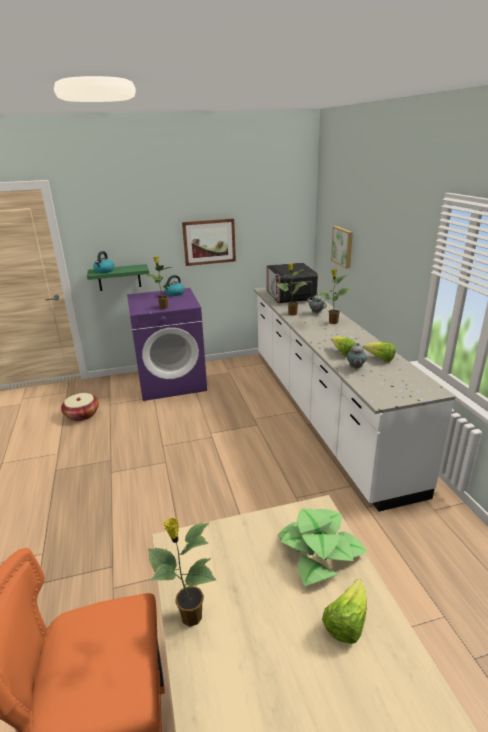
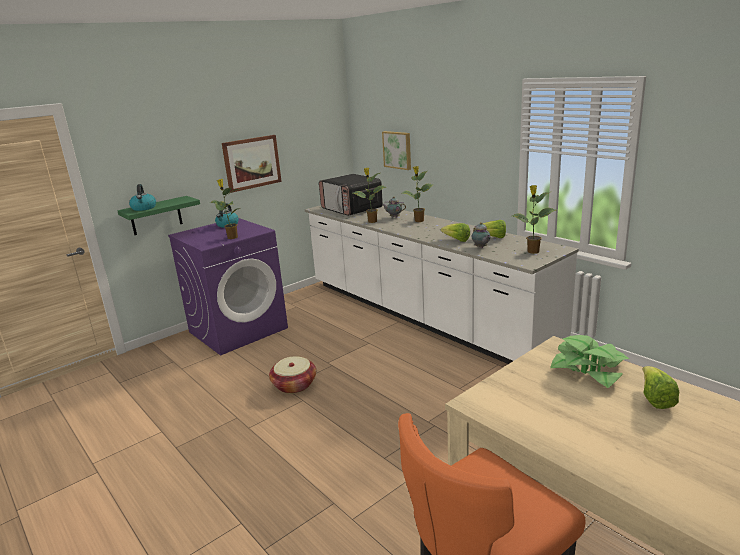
camera: 25 degrees left, 5 degrees down
basket [61,393,99,421] -> basket moved to [269,356,316,394]
potted plant [148,518,216,627] -> potted plant moved to [512,185,556,254]

